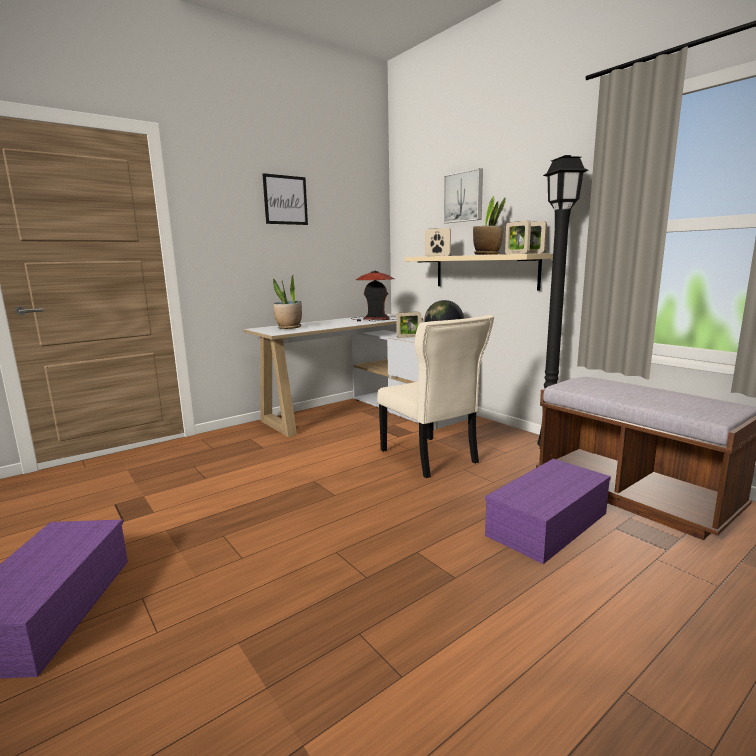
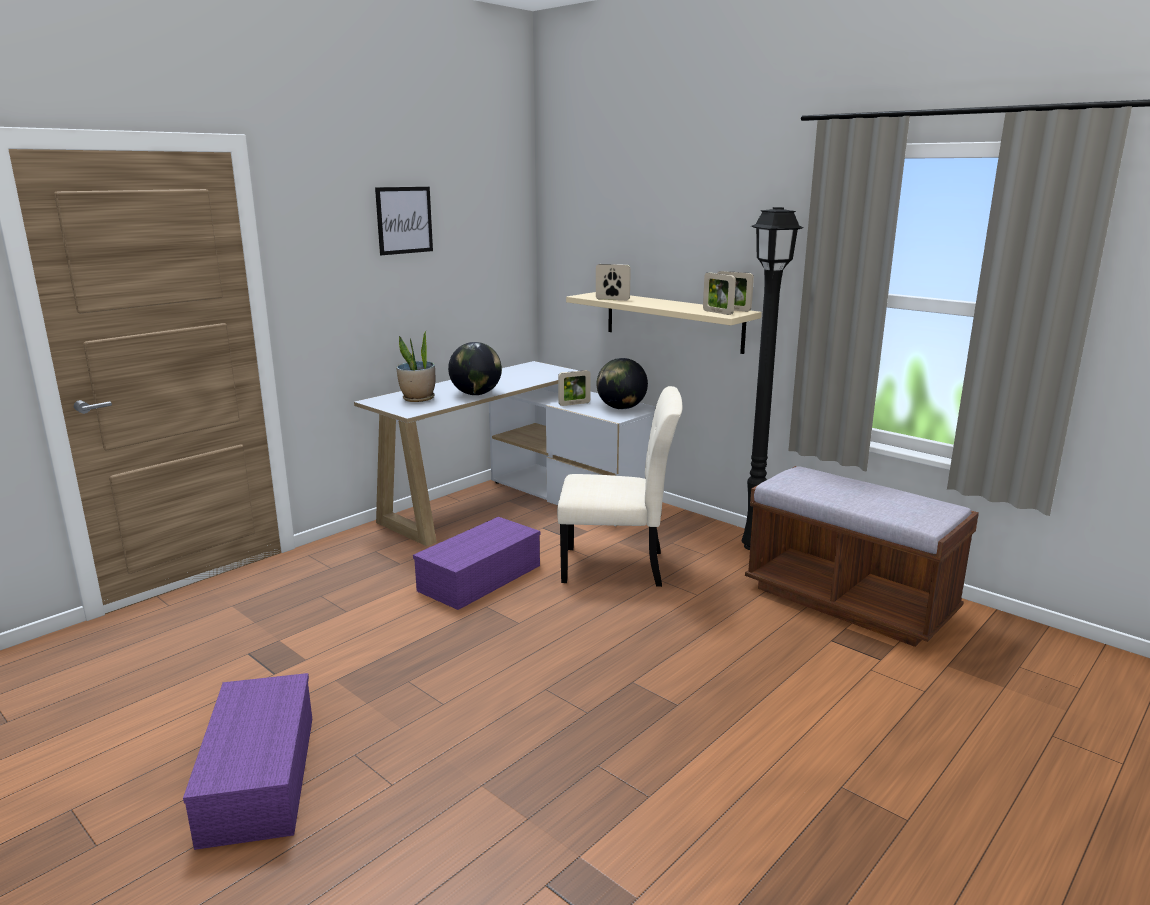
camera: 10 degrees left, 5 degrees up
table lamp [351,271,396,321] -> none
beige chair [377,315,494,478] -> beige chair turned 45 degrees counterclockwise [557,386,682,587]
picture [443,168,483,223] -> none
potted plant [473,196,506,255] -> none
purple storage box [485,459,611,564] -> purple storage box moved to [413,517,540,610]
none -> globe [448,342,502,395]

